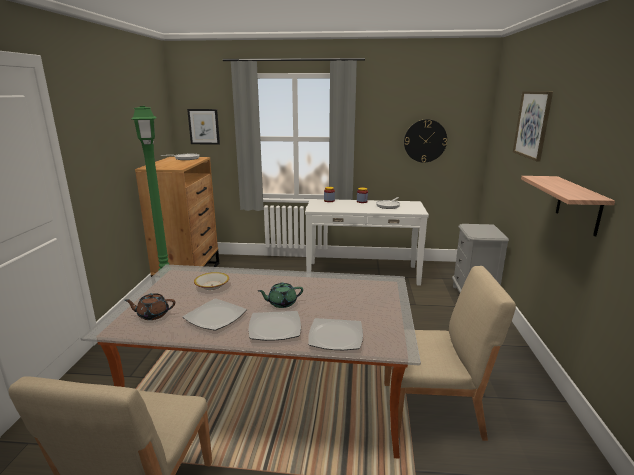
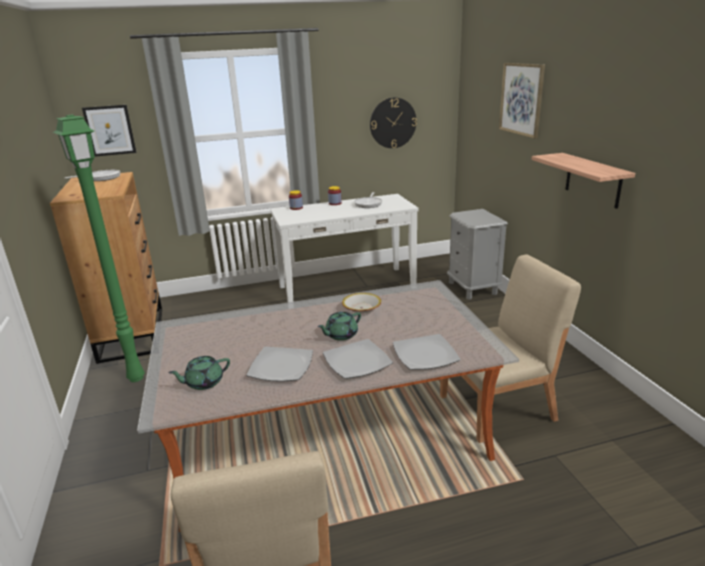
camera: 20 degrees left, 5 degrees up
brown teapot [124,293,175,320] -> green teapot [168,356,230,390]
bowl [194,272,229,290] -> bowl moved to [342,293,381,314]

